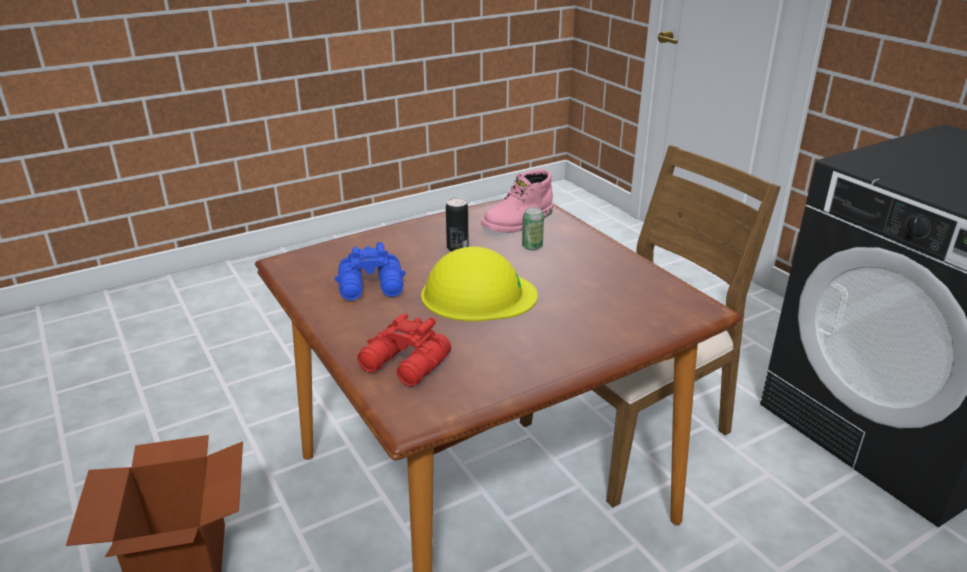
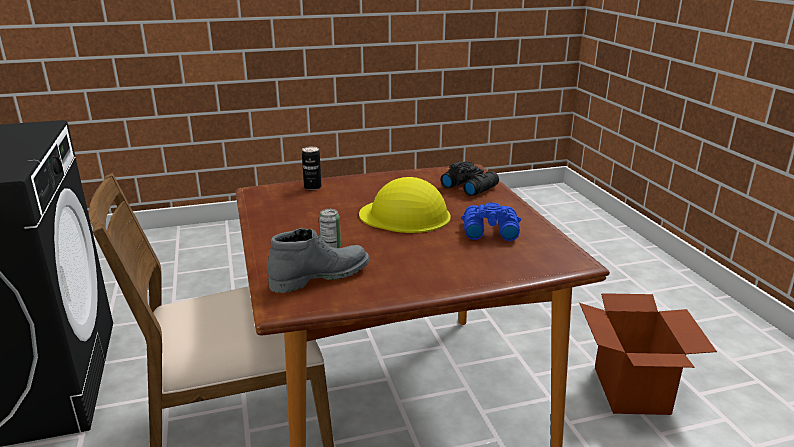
camera: 165 degrees left, 5 degrees down
red binoculars [357,313,451,387] -> black binoculars [441,161,499,196]
can [446,198,469,251] -> can moved to [302,146,321,190]
pink boot [481,169,553,233] -> grey boot [268,228,369,293]

